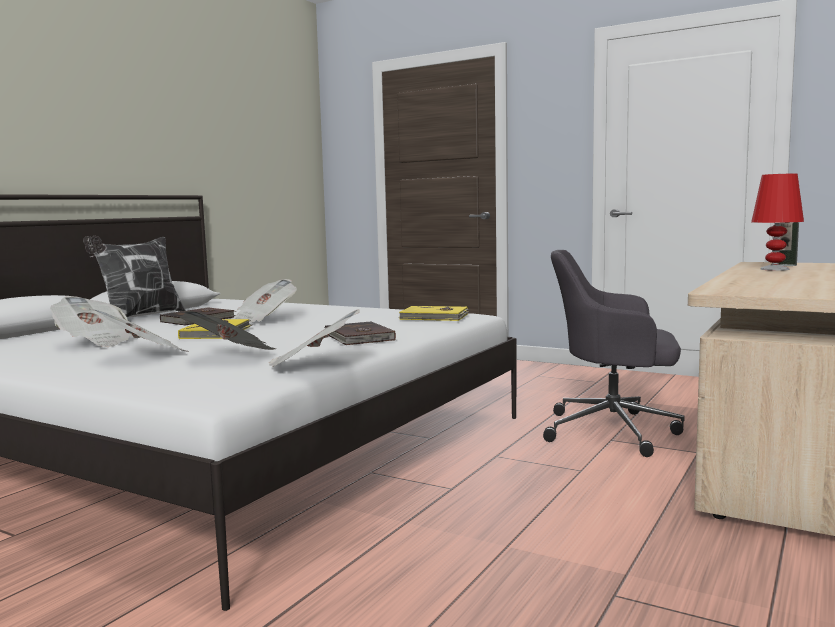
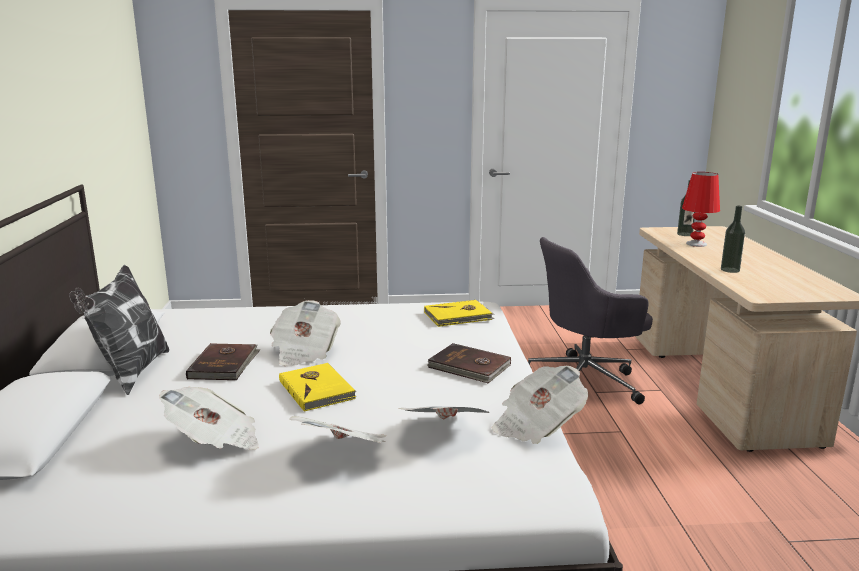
camera: 35 degrees left, 10 degrees up
none -> bottle [721,206,745,273]

